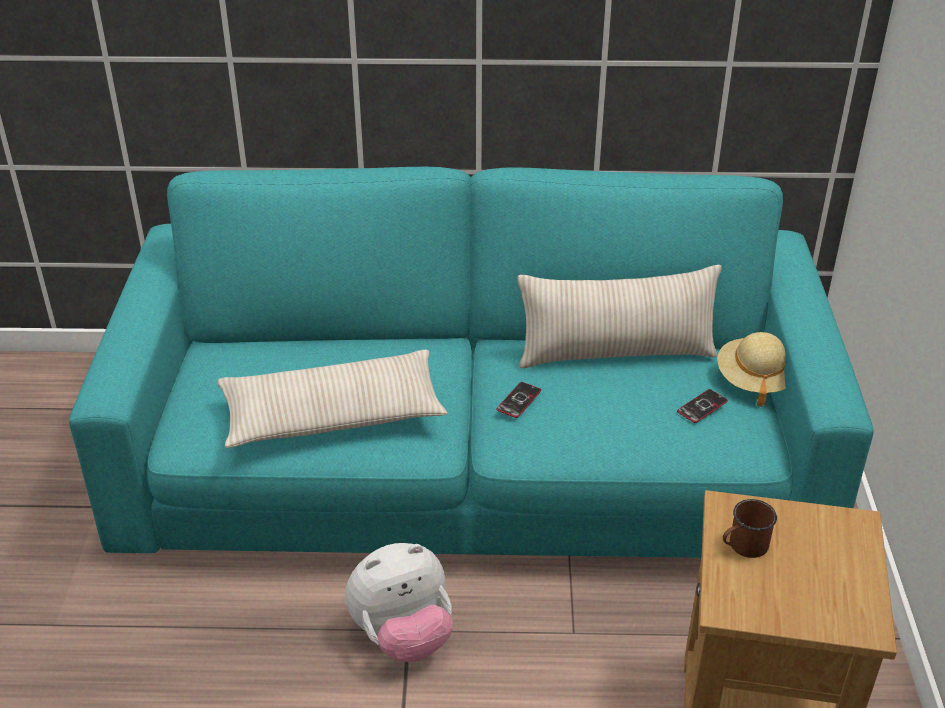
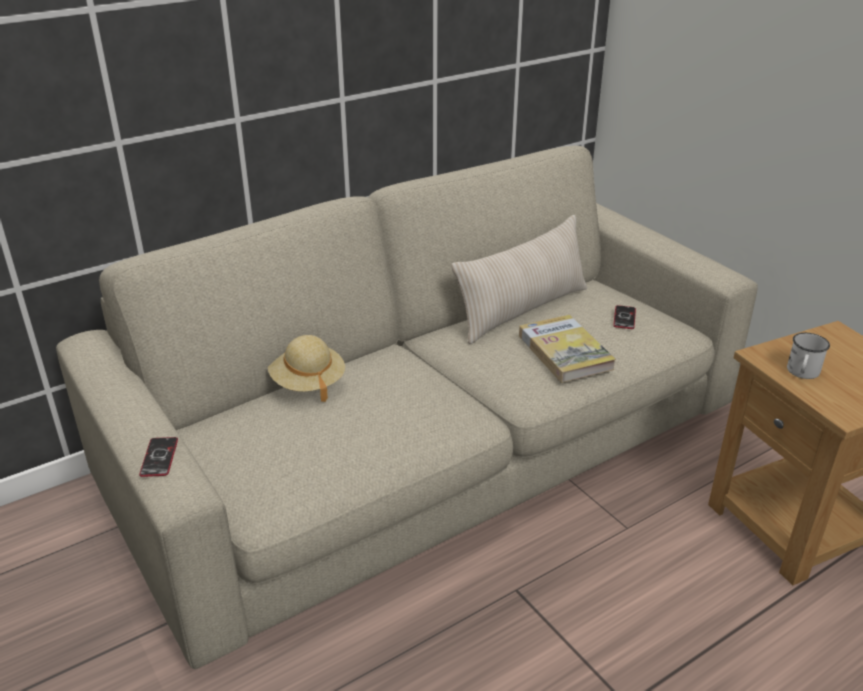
camera: 35 degrees left, 5 degrees down
turquoise sofa [69,167,874,558] -> beige sofa [56,146,758,669]
beige pillow [218,350,447,448] -> none
plush toy [345,543,453,662] -> none
phone [497,382,541,418] -> phone moved to [139,437,178,477]
beige hat [717,332,786,407] -> beige hat moved to [268,335,345,402]
brown mug [723,499,777,558] -> white mug [787,333,830,379]
none -> book [519,315,616,383]

